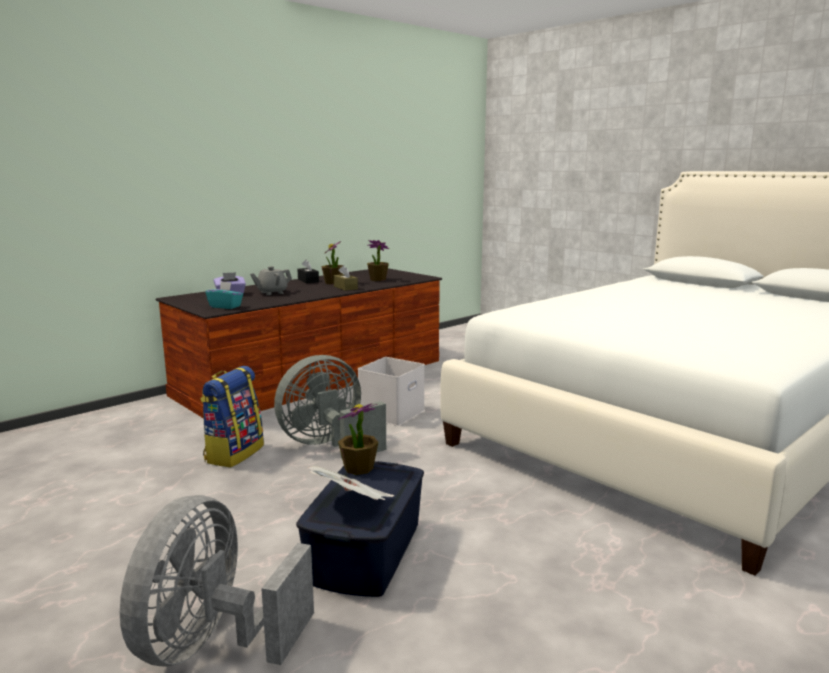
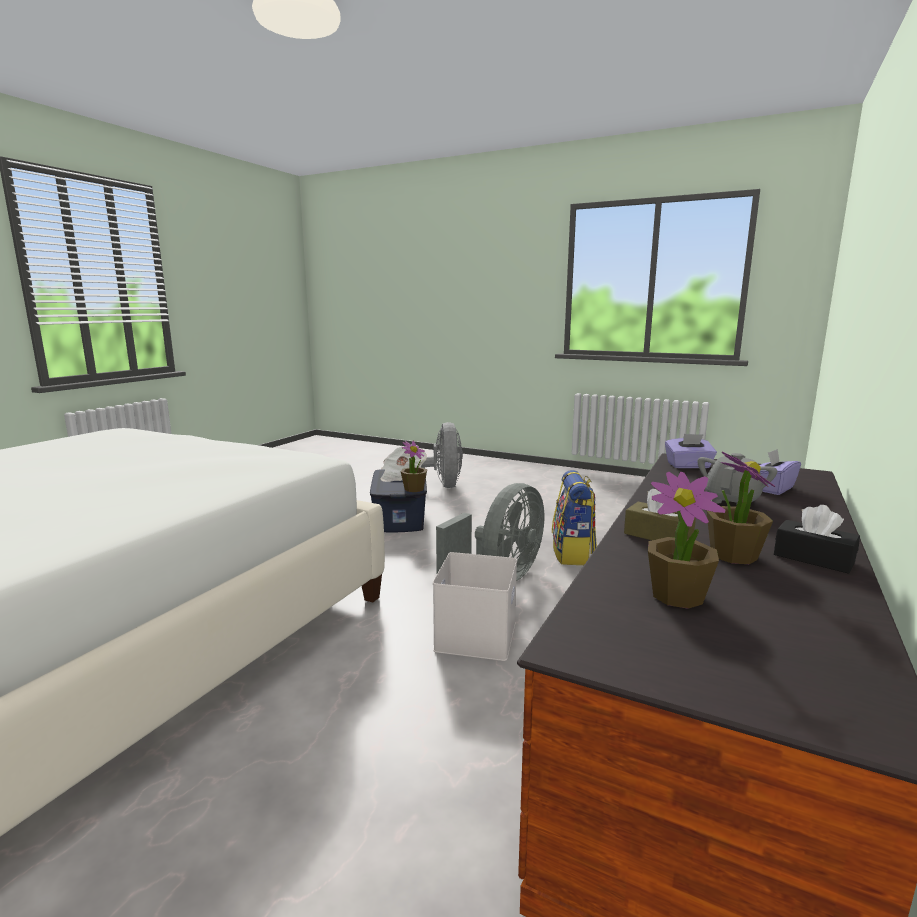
camera: 160 degrees right, 0 degrees up
turquoise tissue box [205,282,243,309] -> purple tissue box [665,434,717,468]

